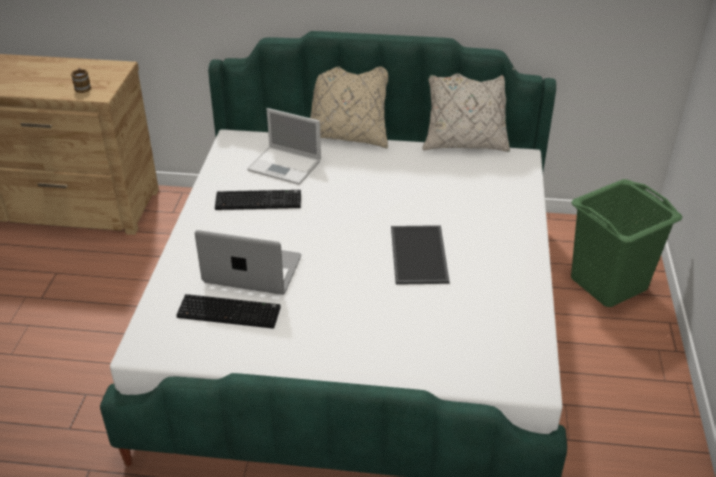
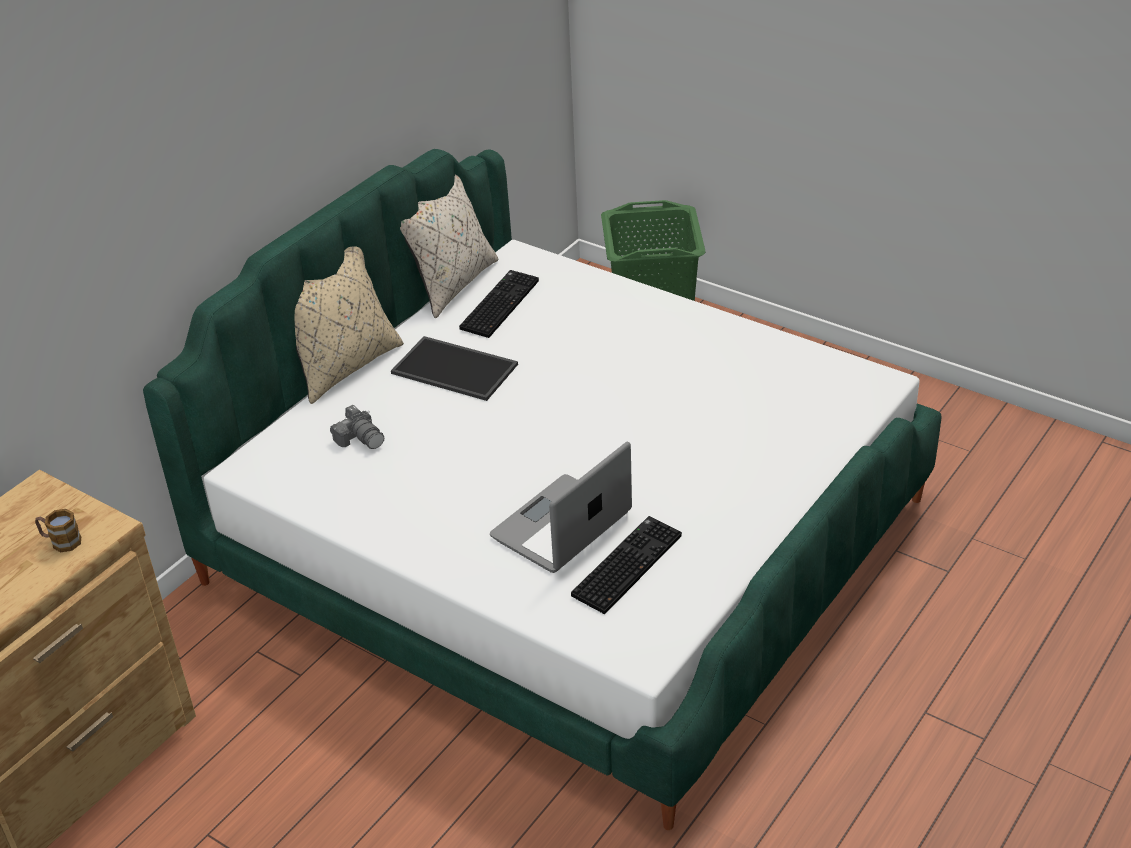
camera: 60 degrees left, 0 degrees up
keyboard [215,190,301,210] -> keyboard moved to [459,270,539,338]
laptop [247,108,321,185] -> camera [330,405,384,449]
tray [391,225,450,285] -> tray moved to [391,336,518,401]

